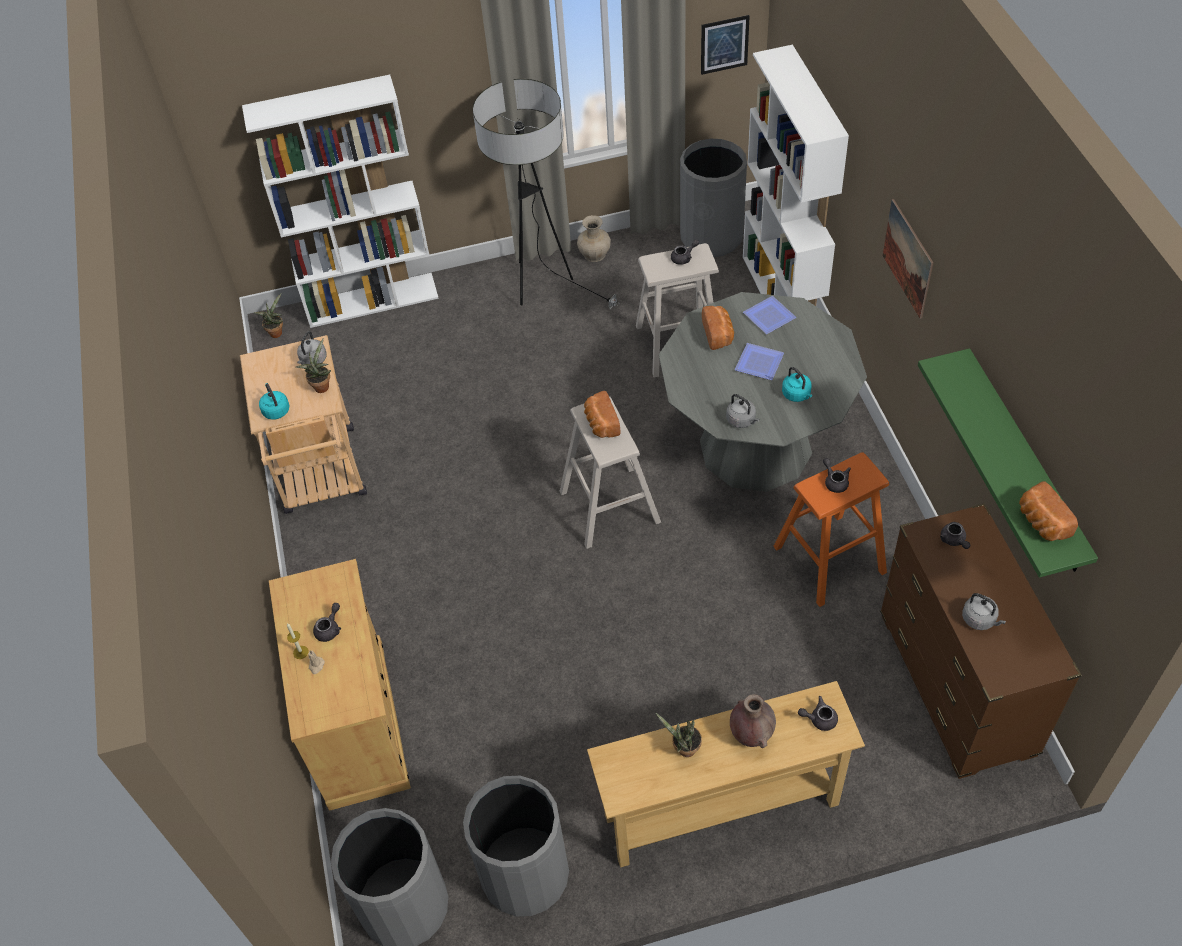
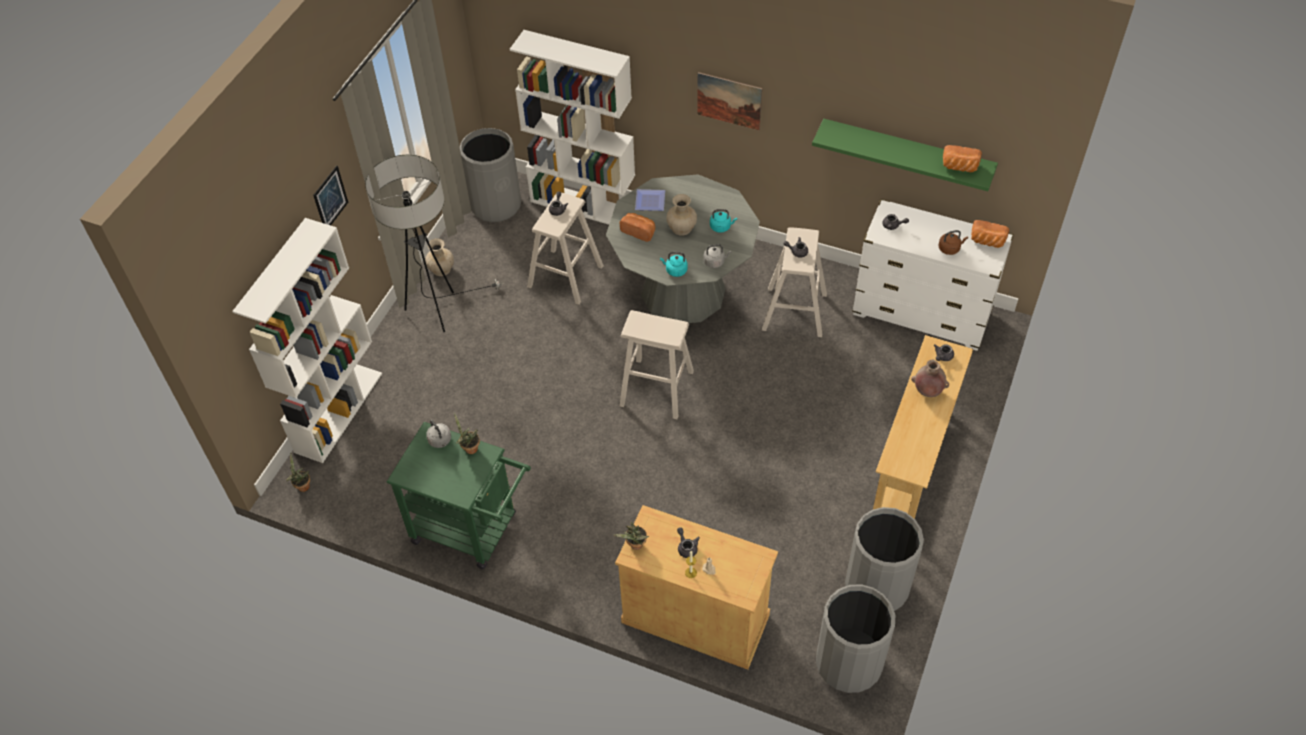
camera: 55 degrees left, 0 degrees up
beige cart [240,335,367,514] -> green cart [387,422,531,569]
turquoise kettle [259,383,290,420] -> turquoise kettle moved to [660,252,687,277]
bread [584,391,620,438] -> bread moved to [971,220,1009,248]
potted plant [655,713,702,757] -> potted plant moved to [614,522,649,550]
picture [701,15,750,75] -> picture moved to [313,166,348,225]
plate [735,343,784,380] -> beige vase [666,194,697,236]
orange stool [773,452,889,607] -> beige stool [762,227,827,337]
brown dresser [880,503,1082,779] -> white dresser [852,199,1014,351]
grey kettle [962,593,1006,630] -> brown kettle [939,230,968,255]

